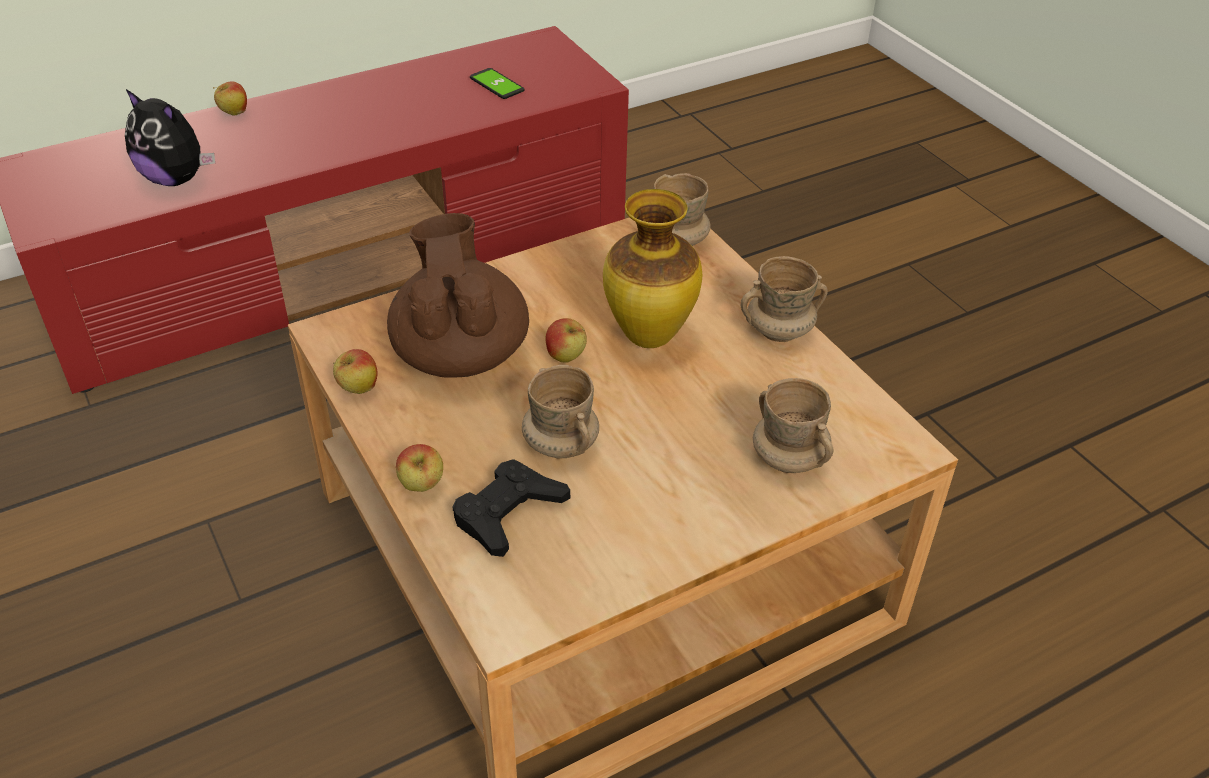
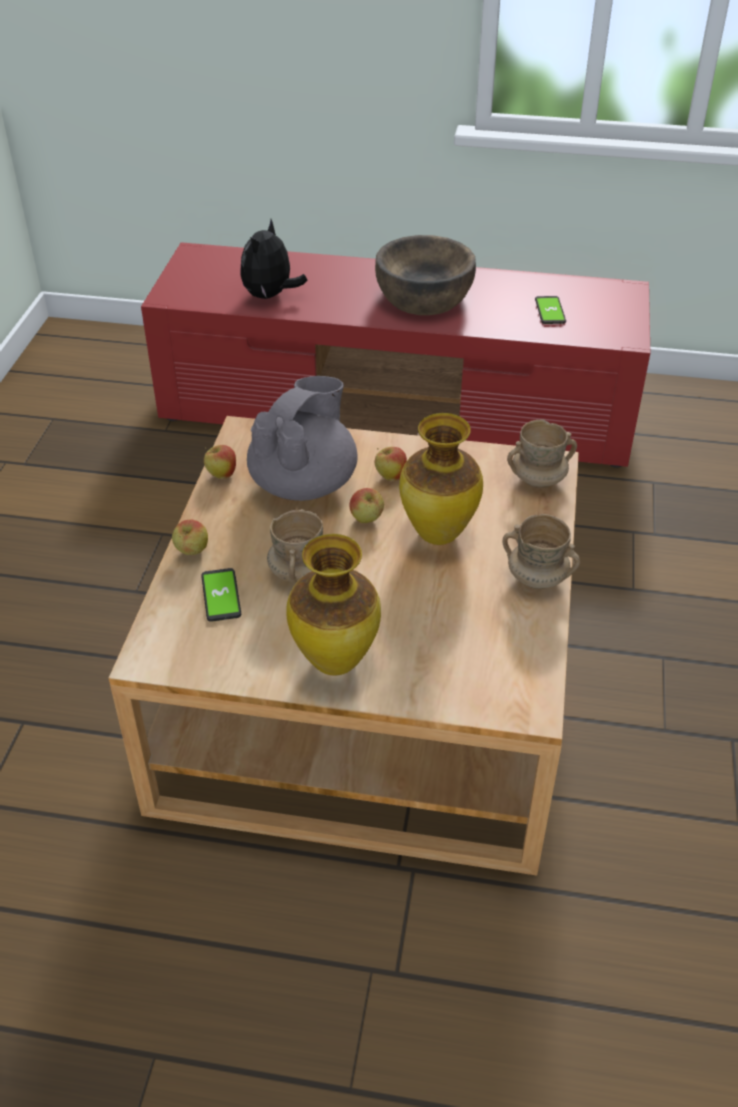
camera: 40 degrees right, 0 degrees up
plush toy [125,89,215,186] -> plush toy turned 45 degrees clockwise [241,219,307,299]
apple [213,81,247,115] -> apple moved to [375,447,407,481]
brown teapot [387,213,529,378] -> grey teapot [247,376,357,501]
black game controller [452,459,570,557] -> phone [201,568,241,622]
beige mug [753,378,834,473] -> none
none -> vase [286,534,381,675]
none -> brown bowl [375,235,476,315]

